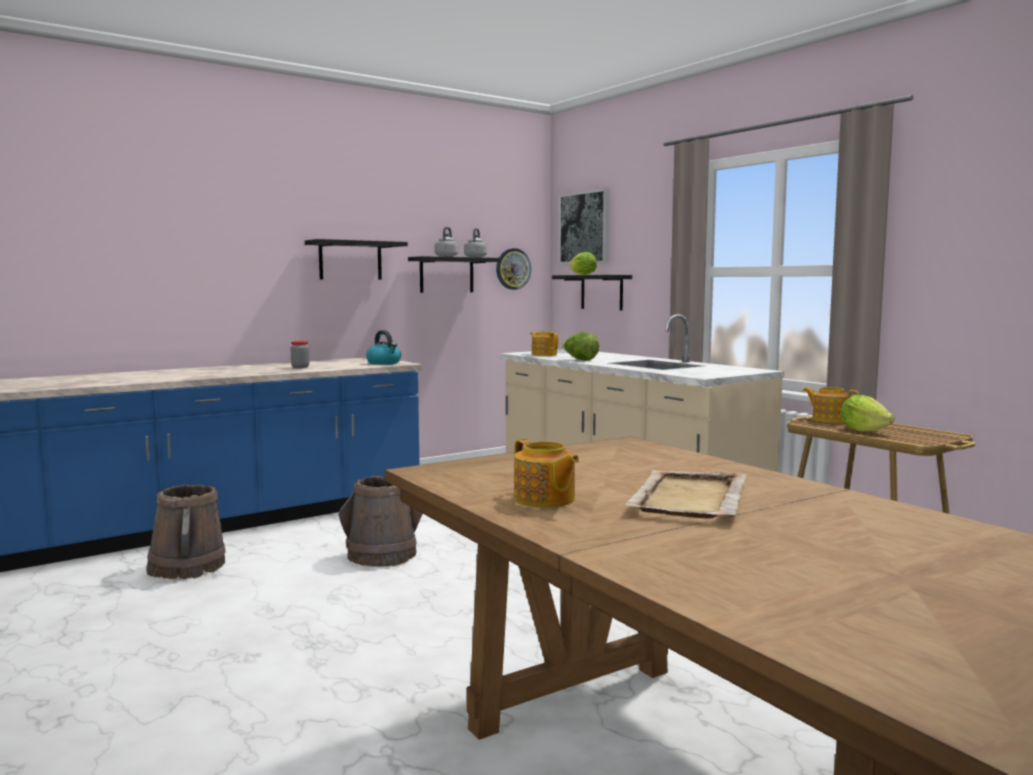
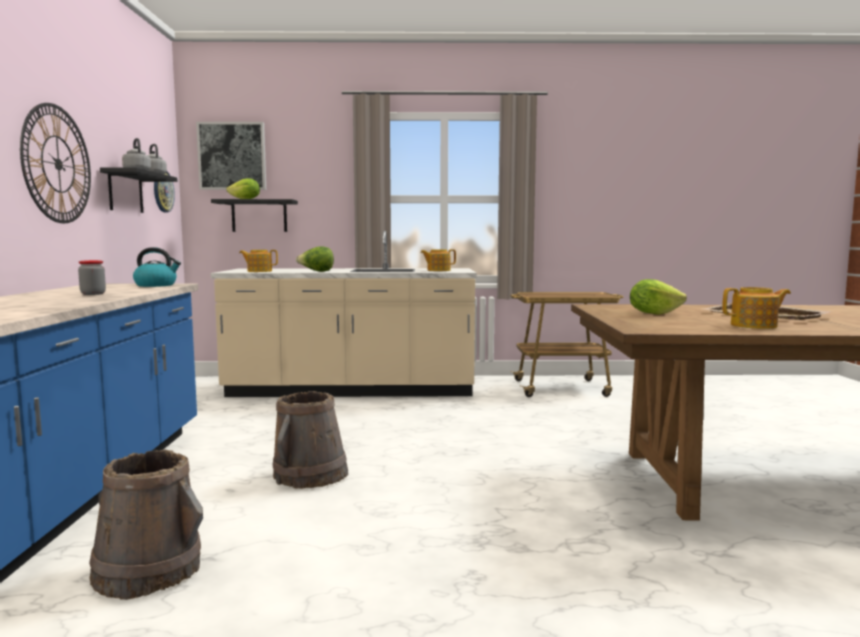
camera: 55 degrees left, 0 degrees up
black shelf [305,239,408,280] -> wall clock [20,103,91,223]
teapot [803,387,859,423] -> teapot moved to [420,249,456,271]
lettuce [840,395,895,432] -> lettuce moved to [630,279,687,315]

